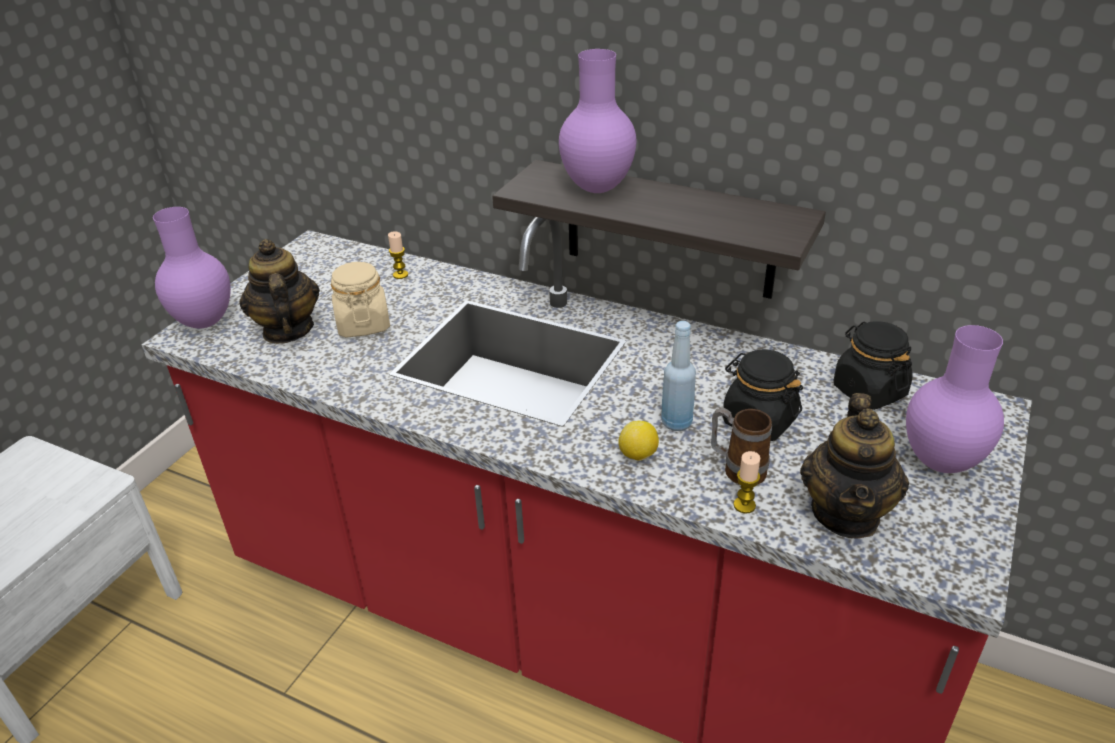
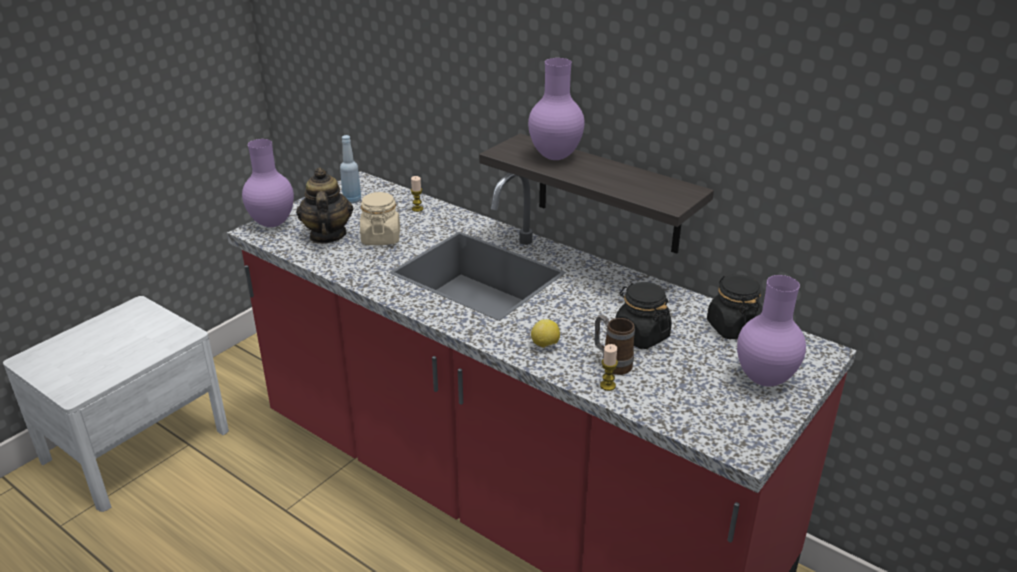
camera: 10 degrees right, 5 degrees down
blue bottle [661,321,696,431] -> blue bottle moved to [340,135,361,204]
teapot [800,393,909,539] -> none

